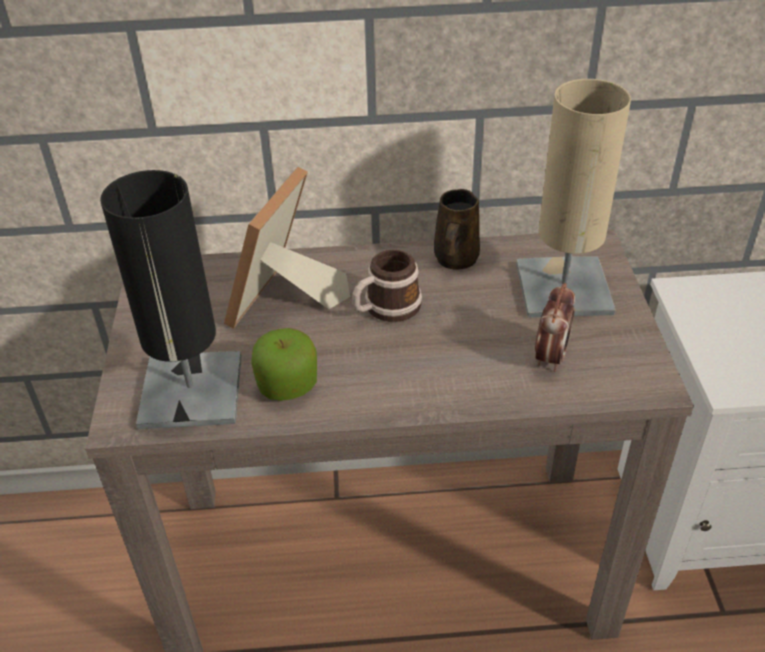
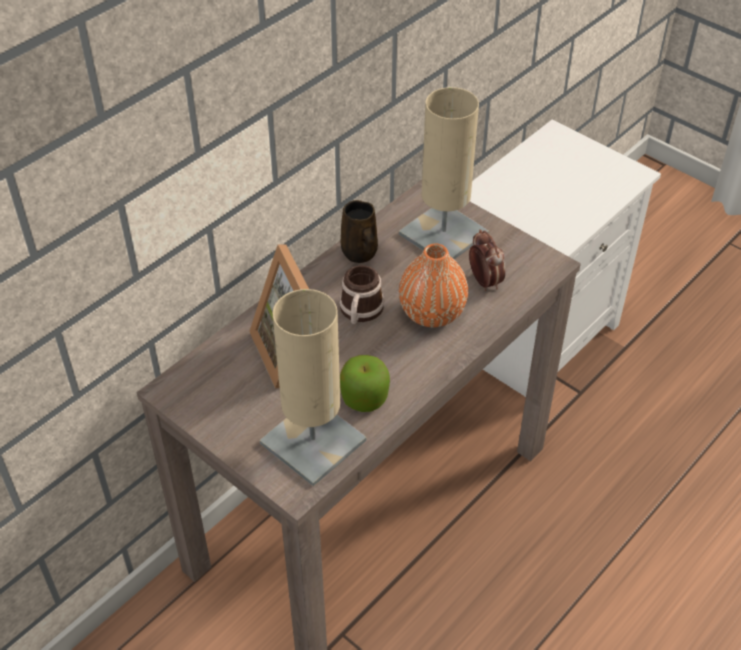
camera: 45 degrees left, 5 degrees up
black table lamp [100,170,242,429] -> beige table lamp [260,289,366,486]
none -> orange vase [399,244,468,327]

